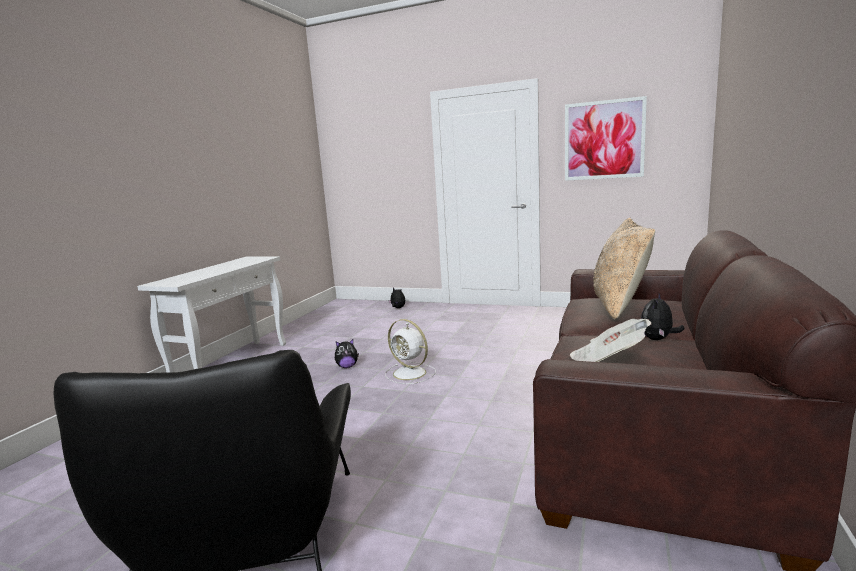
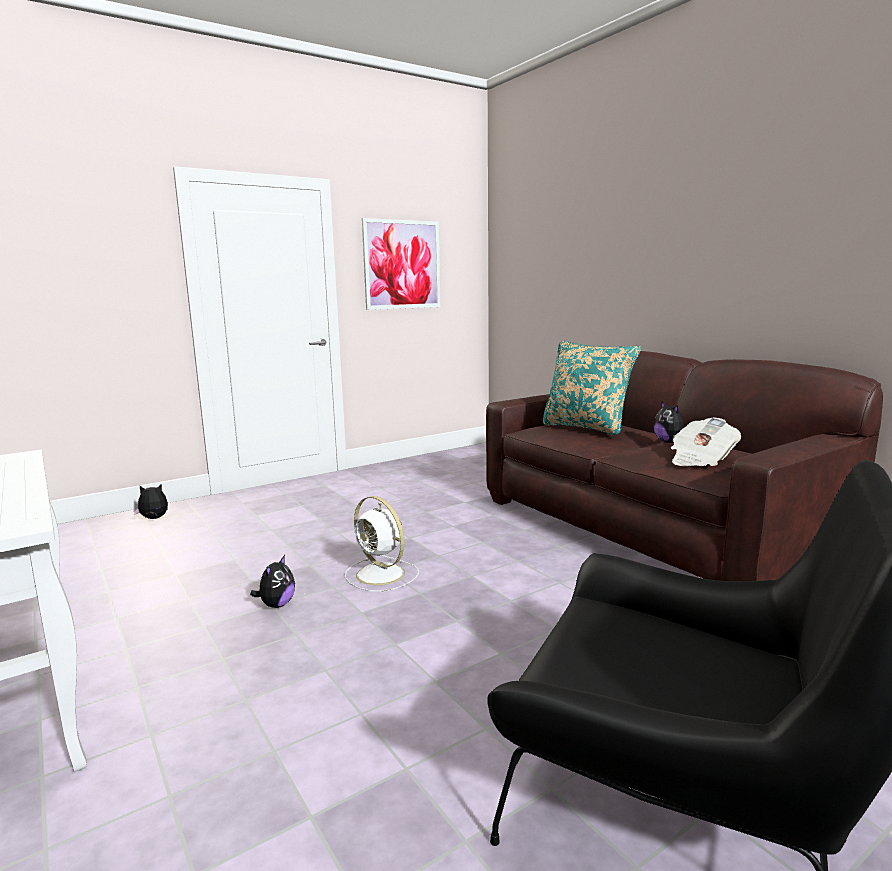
camera: 55 degrees left, 0 degrees up
white fan [385,319,436,384] -> white fan turned 60 degrees clockwise [345,496,419,592]
beige pillow [593,218,655,319] -> turquoise pillow [543,341,641,435]

